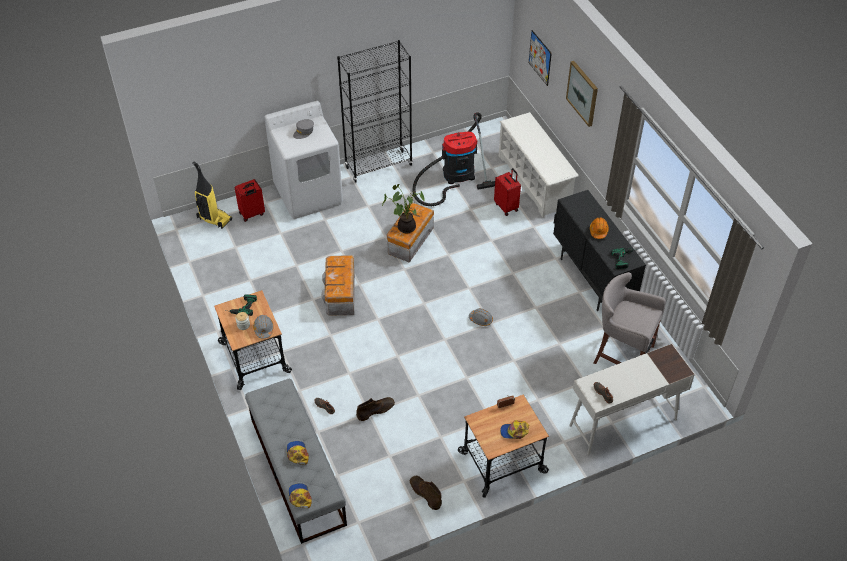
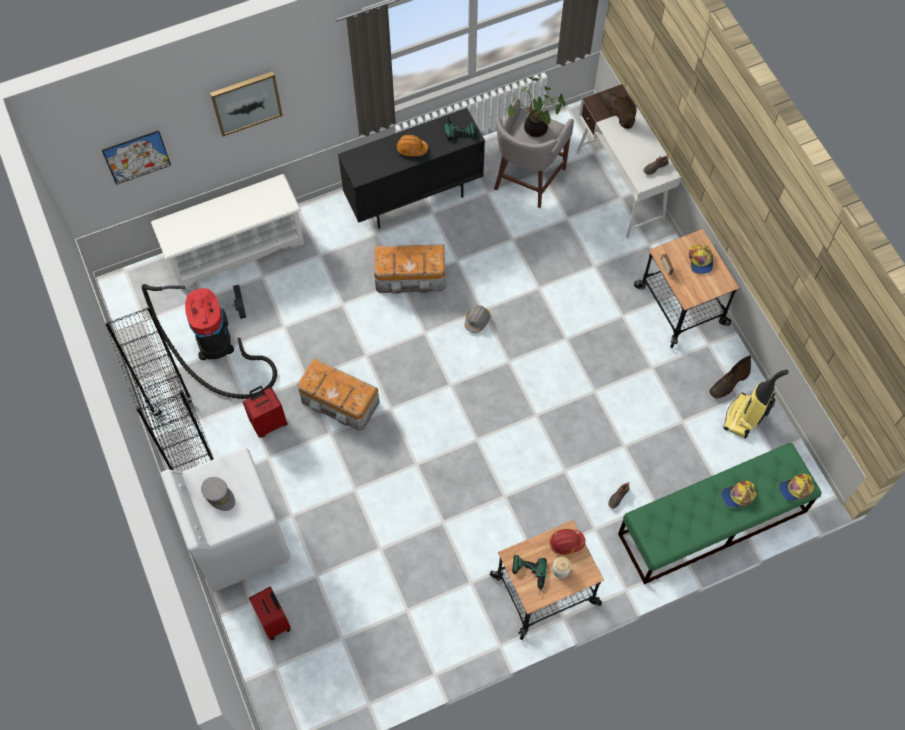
camera: 90 degrees left, 15 degrees up
vacuum cleaner [192,162,232,229] -> vacuum cleaner moved to [723,370,789,438]
grey bench [245,378,347,544] -> green bench [618,443,821,584]
grey hard hat [253,315,273,339] -> red hard hat [550,529,586,555]
storage box [322,255,355,316] -> storage box moved to [374,244,445,294]
brown boot [356,397,395,421] -> brown boot moved to [602,91,637,129]
potted plant [382,184,425,233] -> potted plant moved to [508,77,566,137]
red suitcase [494,168,521,216] -> red suitcase moved to [243,386,287,437]

